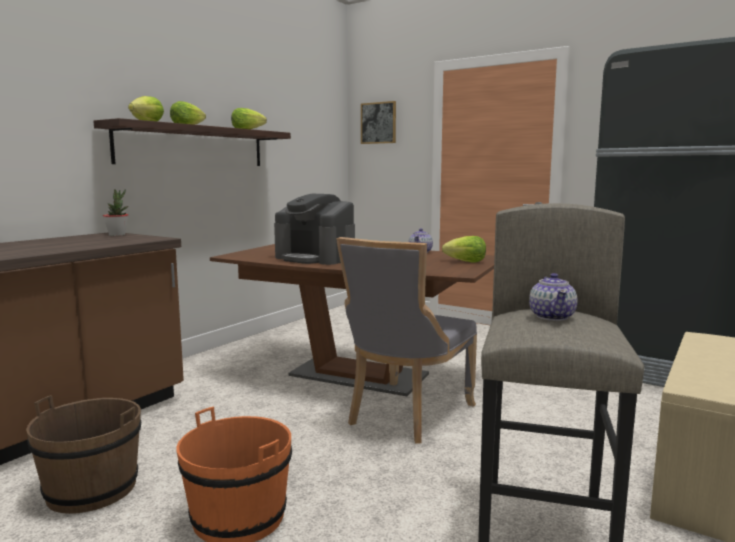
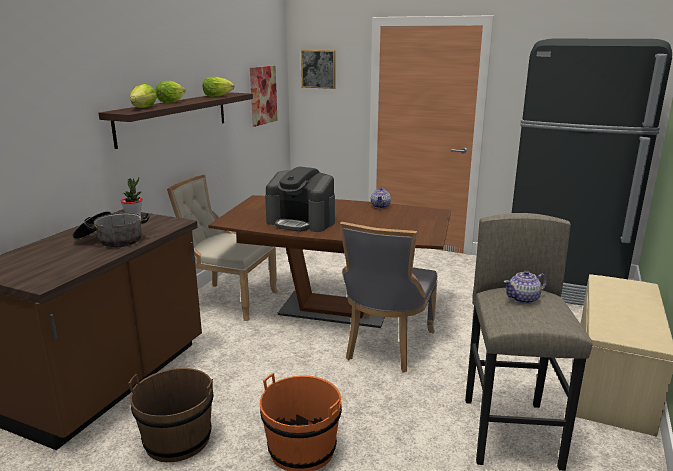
camera: 10 degrees left, 10 degrees up
lettuce [442,236,486,262] -> none
teapot [529,273,577,321] -> teapot turned 75 degrees clockwise [504,270,547,304]
none -> cooking pot [72,211,150,247]
none -> beige chair [167,174,278,321]
none -> picture [250,66,277,127]

